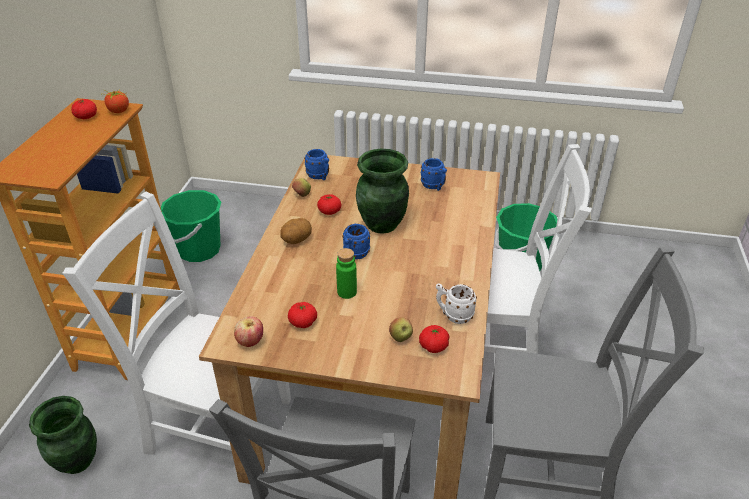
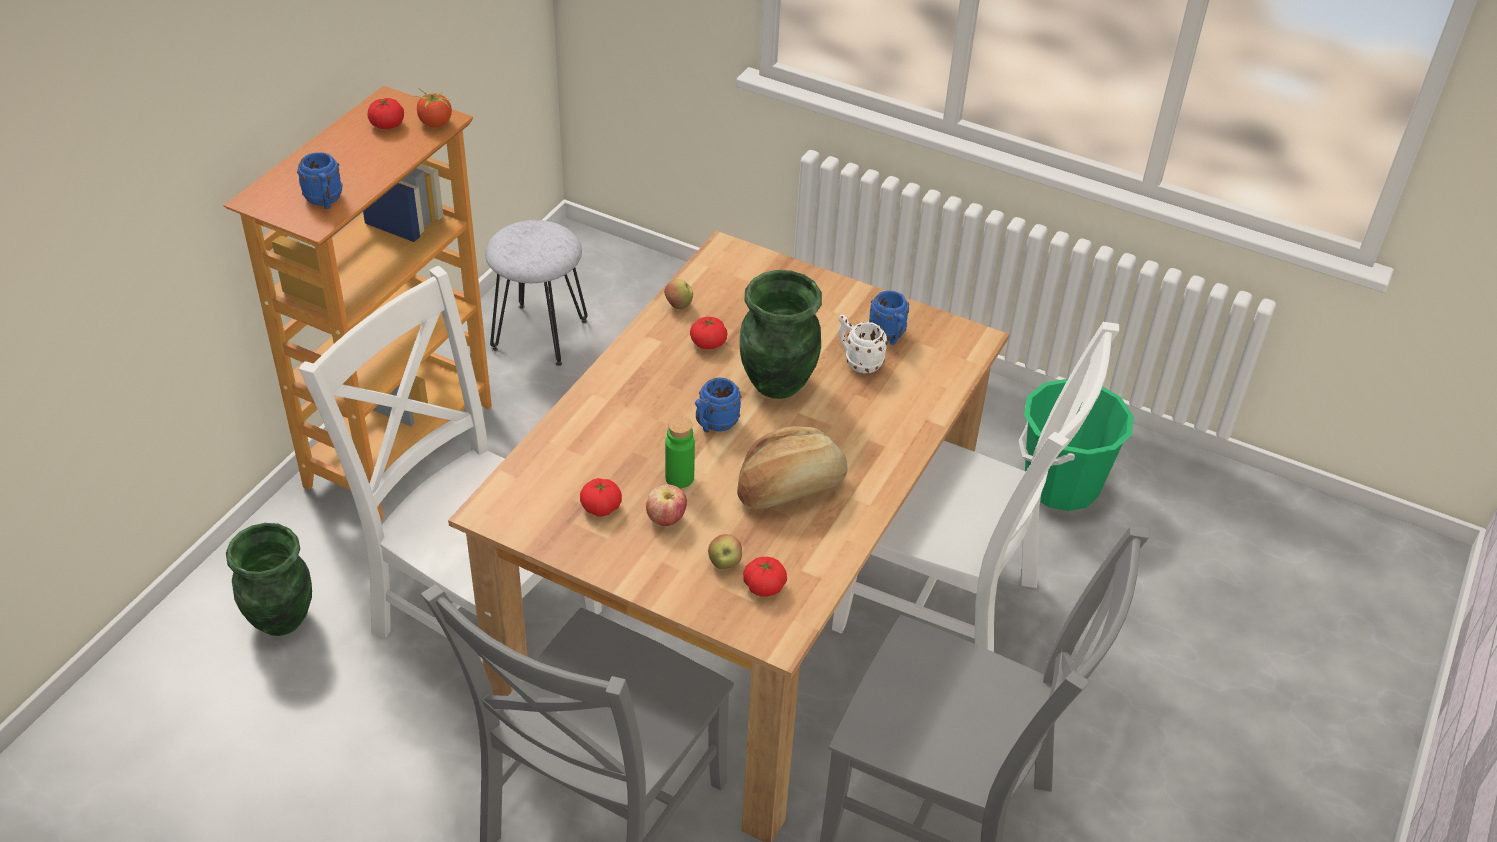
camera: 15 degrees right, 5 degrees up
green bucket [161,190,221,262] -> grey stool [485,220,587,366]
apple [234,316,263,347] -> apple moved to [646,484,687,526]
potato [280,218,312,244] -> none
blue mug [304,149,329,180] -> blue mug moved to [297,152,343,209]
white mug [436,284,477,324] -> white mug moved to [839,315,888,373]
none -> bread [737,426,847,509]

